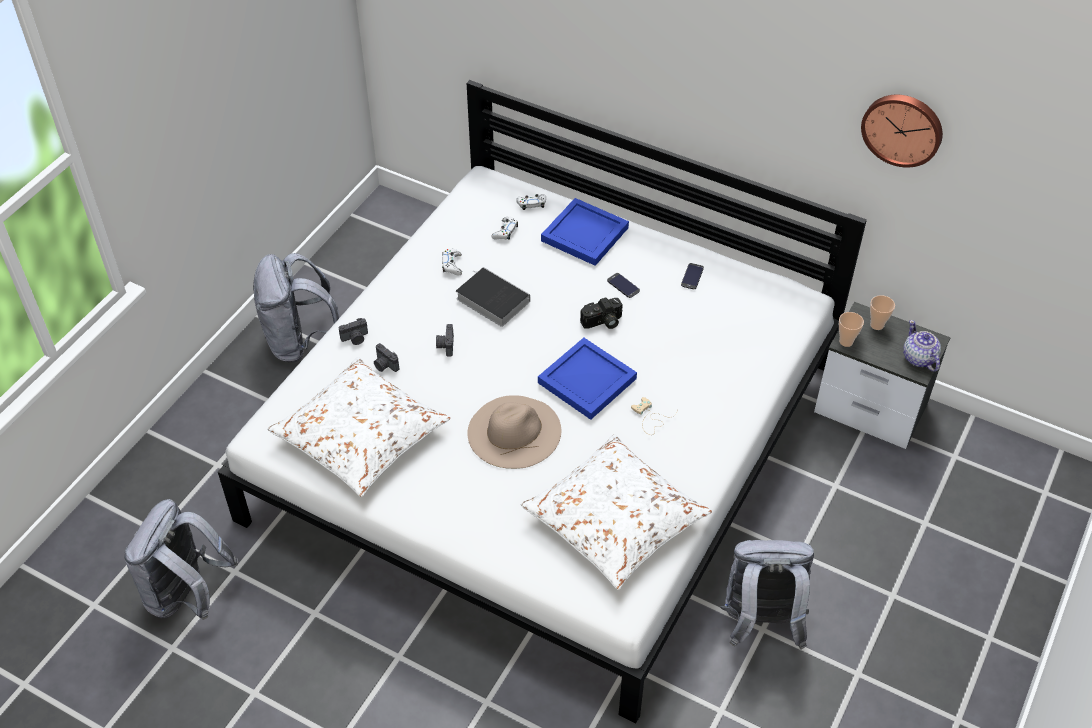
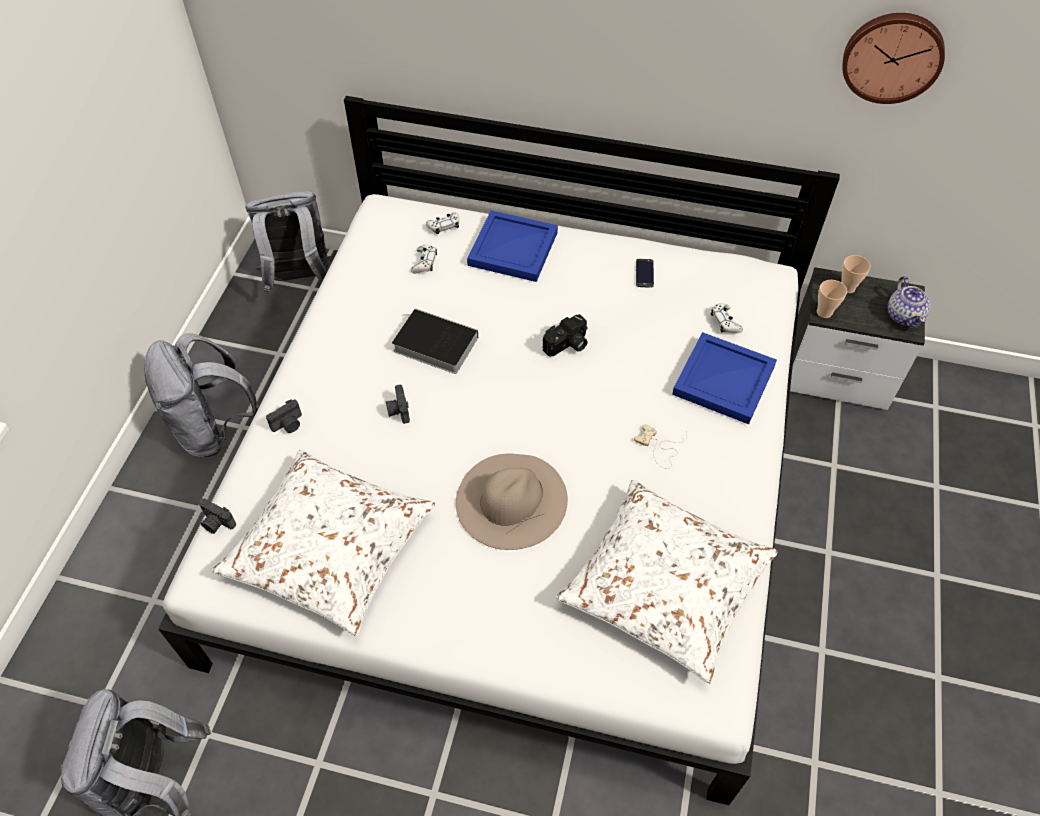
camera: 15 degrees left, 5 degrees up
camera [374,343,399,372] -> camera moved to [199,498,236,534]
white game controller [442,249,462,275] -> white game controller moved to [711,303,743,333]
blue tray [538,338,637,420] -> blue tray moved to [672,332,777,424]
phone [607,273,640,298] -> none
grey backpack [720,540,814,650] -> grey backpack moved to [245,191,333,294]
teapot [903,320,941,372] -> teapot turned 150 degrees counterclockwise [887,276,930,329]

